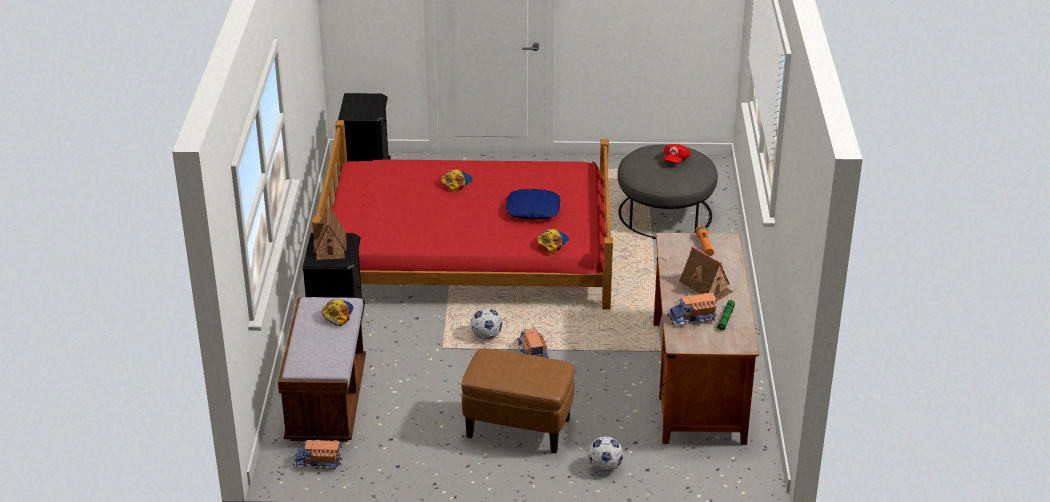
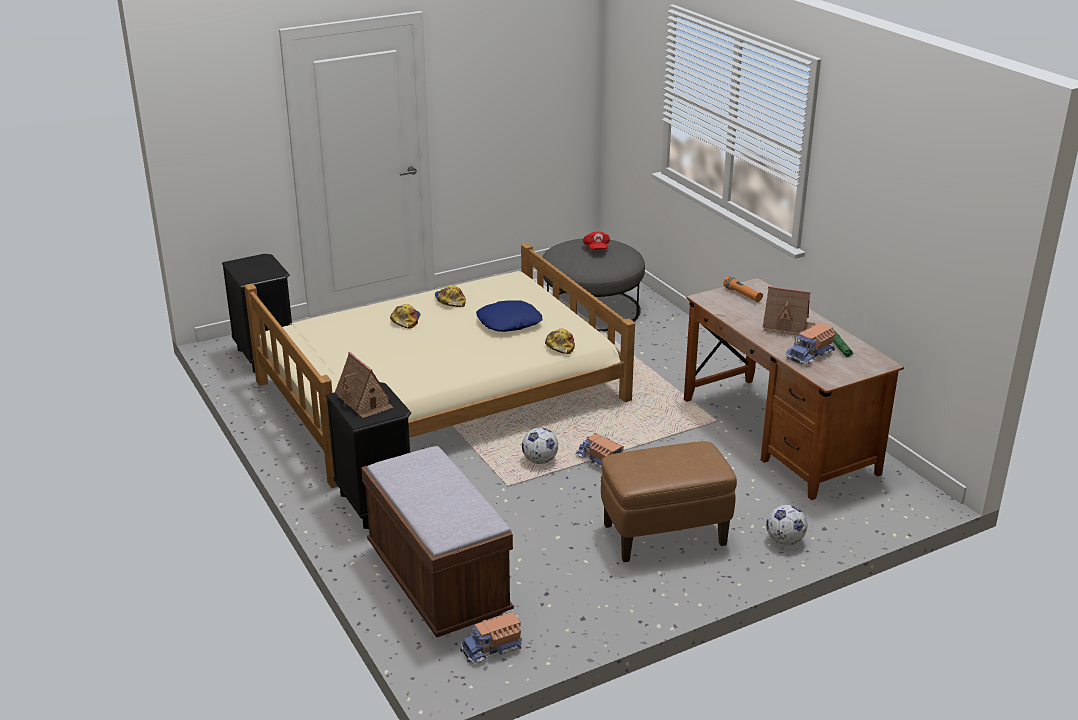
camera: 30 degrees left, 5 degrees down
red bed [312,120,613,309] -> beige bed [244,243,635,488]
cap [322,299,354,326] -> cap moved to [435,285,466,307]

